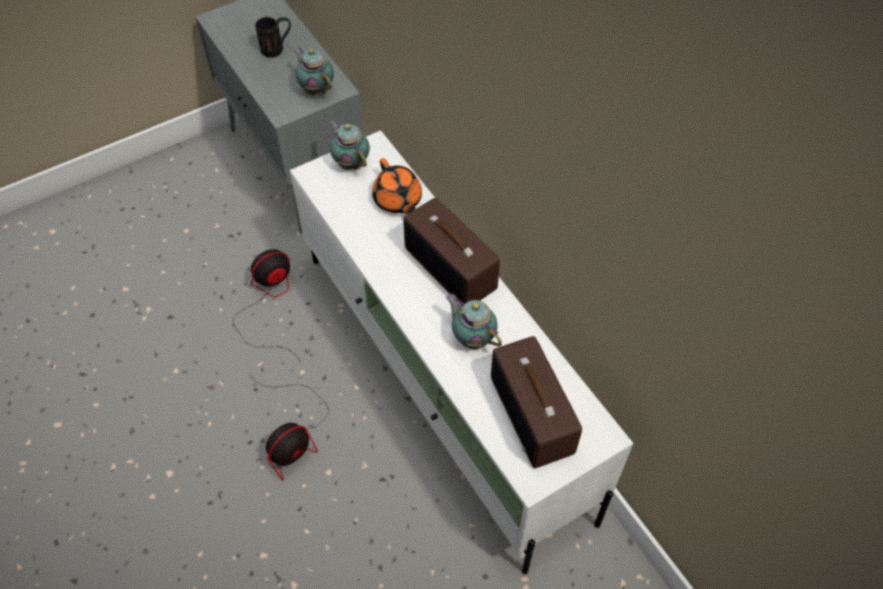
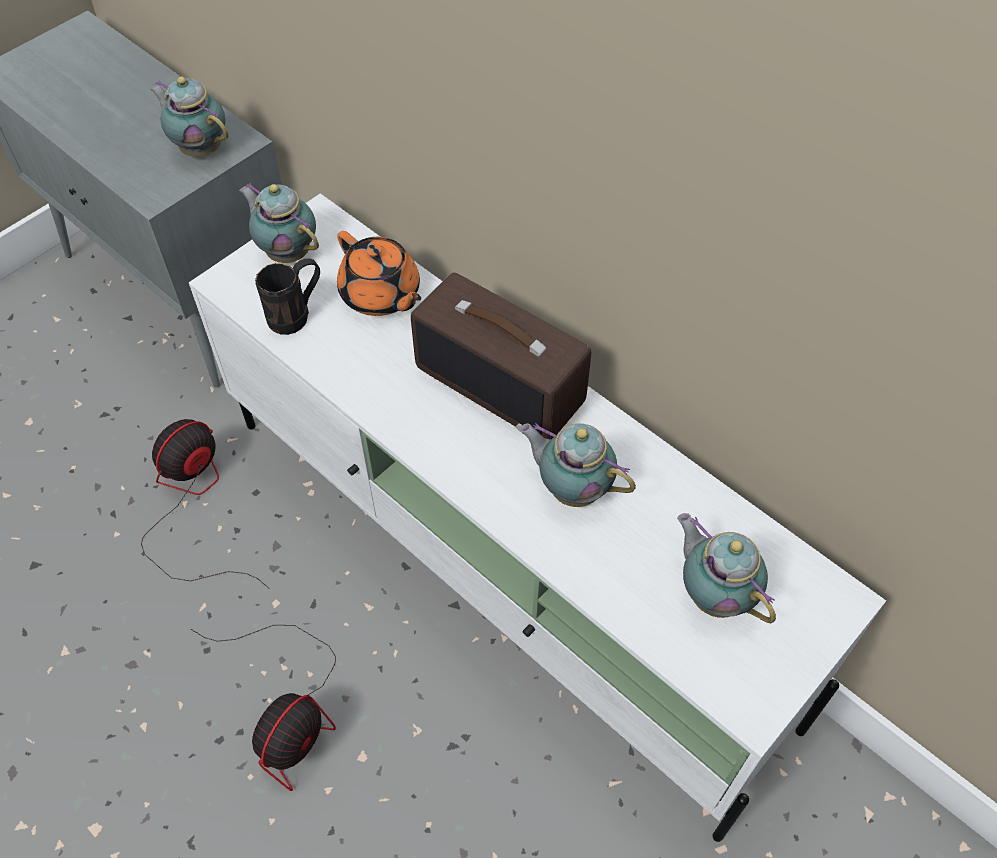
camera: 15 degrees left, 0 degrees up
black mug [255,17,291,58] -> black mug moved to [255,258,320,335]
radio [491,336,582,468] -> teapot [677,513,776,623]

